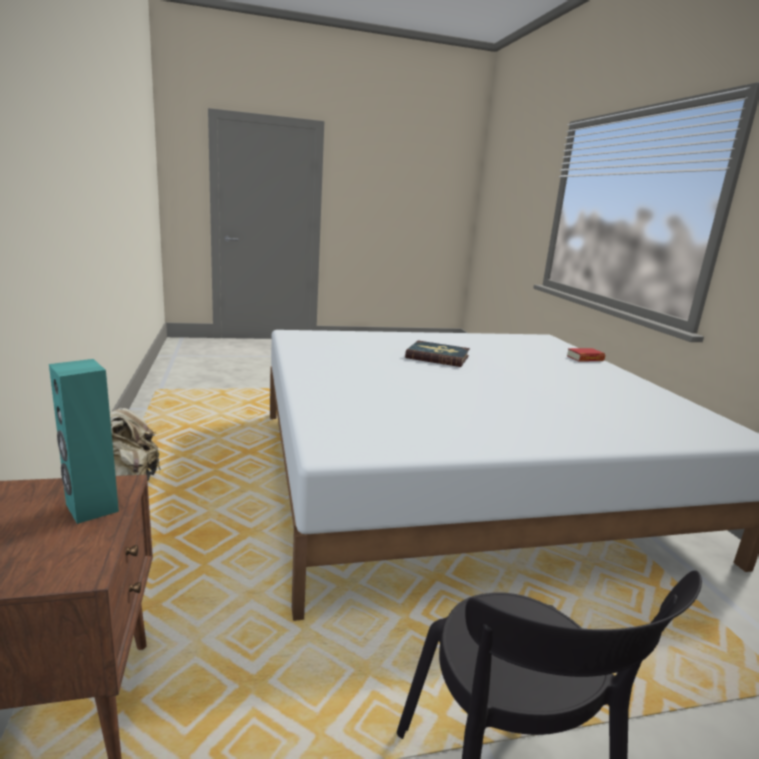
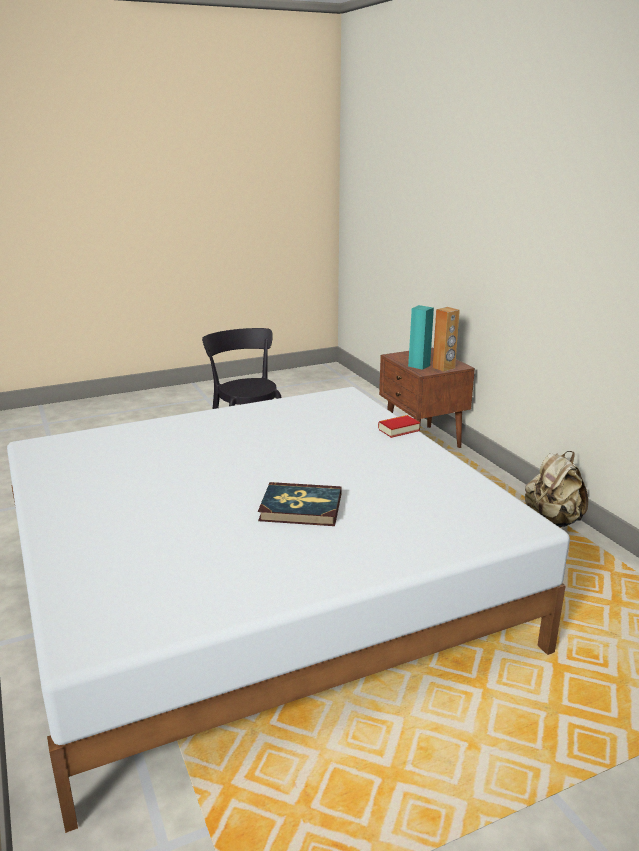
camera: 170 degrees right, 5 degrees up
book [567,348,605,362] -> book moved to [378,415,420,438]
none -> brown speaker [432,307,460,372]

